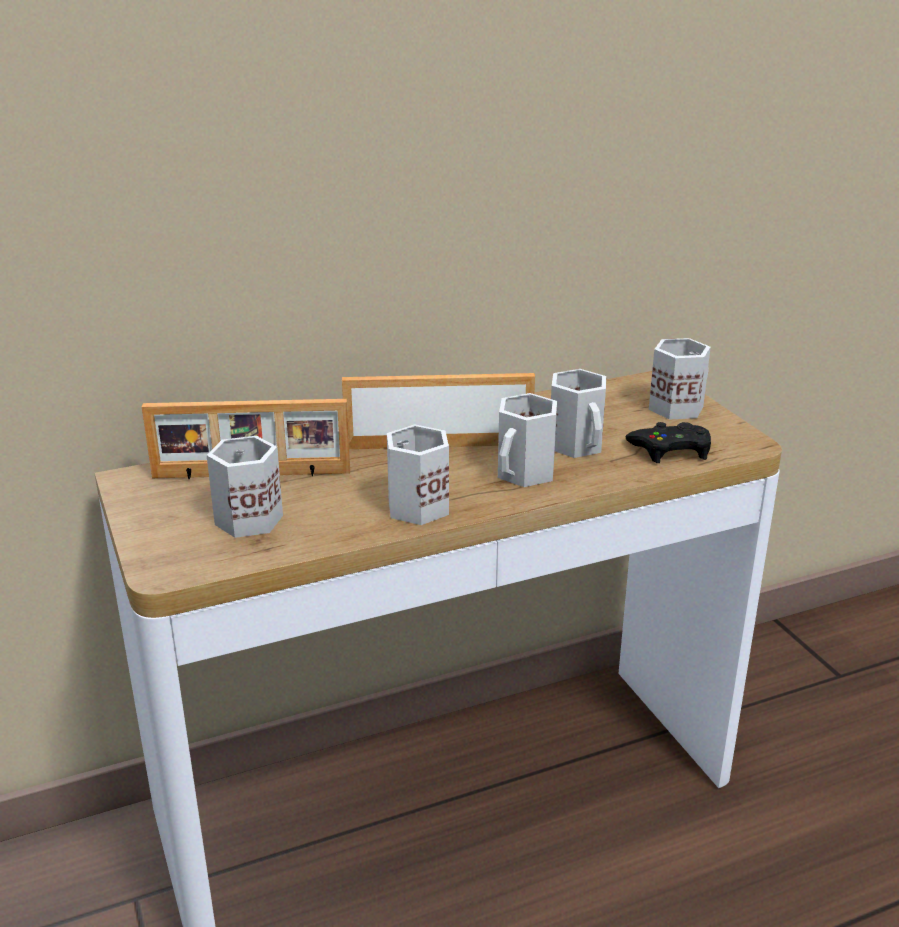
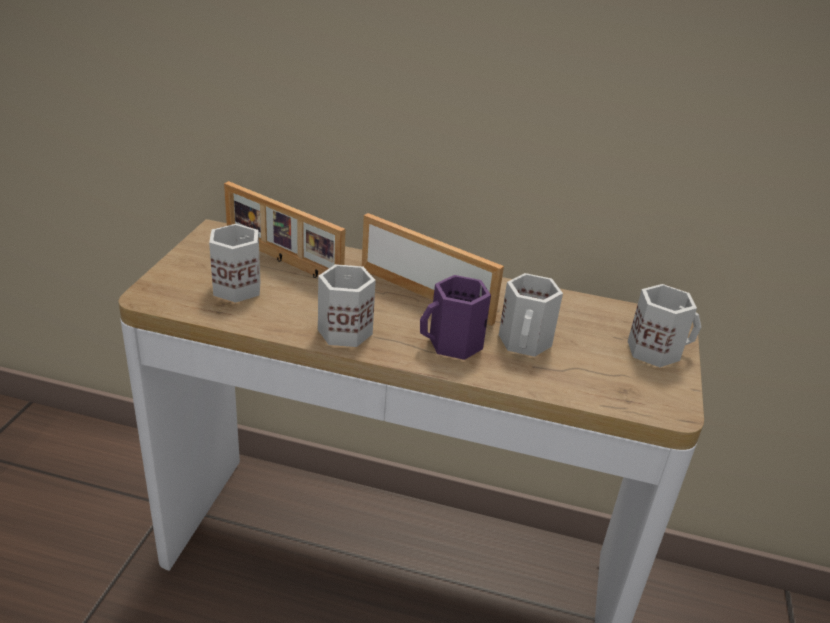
camera: 35 degrees right, 5 degrees up
white mug [498,393,557,487] -> purple mug [420,275,491,360]
black game controller [625,422,711,463] -> none

